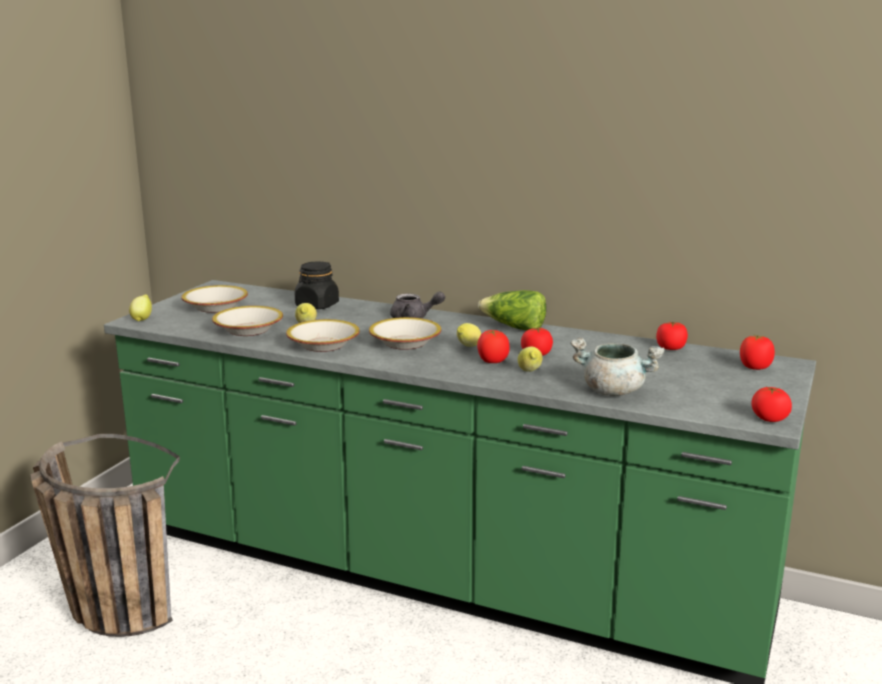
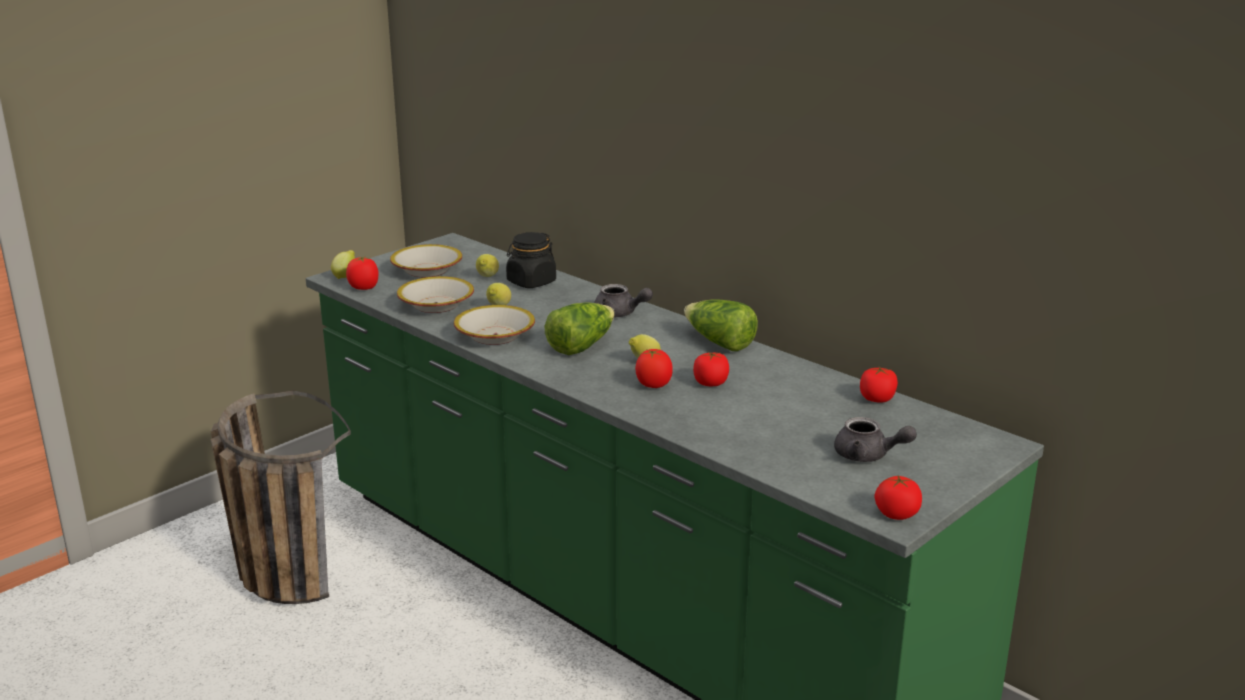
camera: 20 degrees right, 5 degrees up
bowl [369,317,441,350] -> lettuce [545,302,615,355]
lemon [518,347,543,372] -> lemon moved to [476,254,499,277]
grey cooking pot [570,338,664,396] -> none
tomato [740,335,775,370] -> tomato moved to [346,256,378,290]
none -> grey teapot [834,417,917,462]

